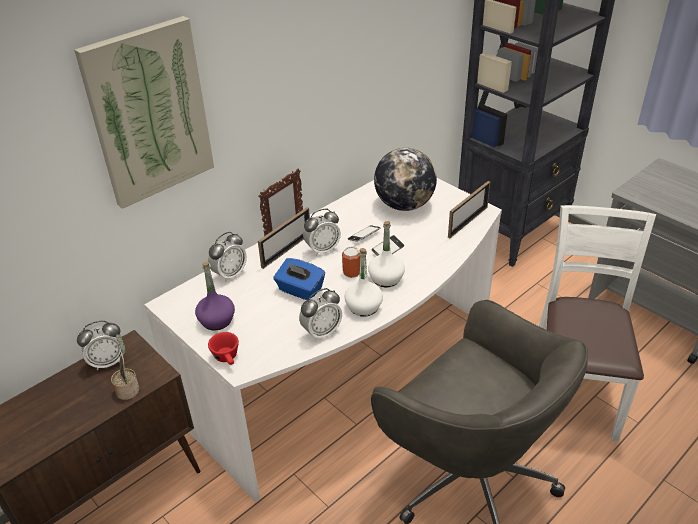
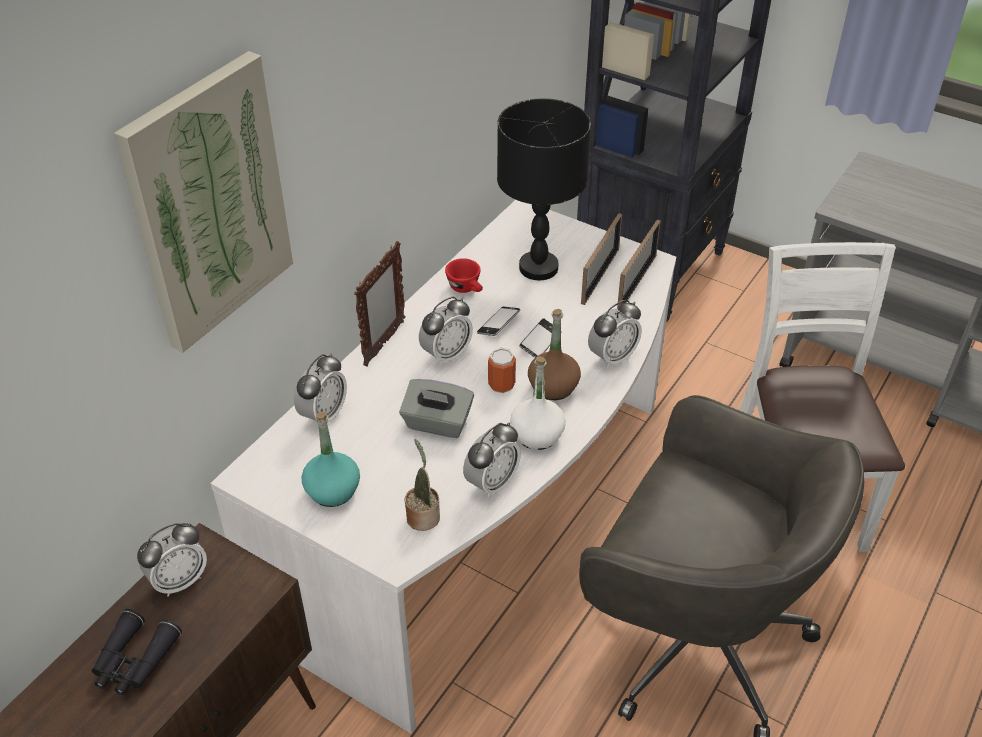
camera: 15 degrees left, 5 degrees up
potted plant [111,334,139,400] -> potted plant moved to [405,439,440,531]
purple bottle [195,262,235,330] -> turquoise bottle [302,412,360,507]
red cup [208,332,239,365] -> red cup moved to [445,258,483,293]
picture frame [258,207,310,269] -> picture frame moved to [581,213,622,305]
blue tissue box [273,258,325,300] -> grey tissue box [399,379,474,438]
white bottle [368,221,405,287] -> brown bottle [528,309,581,400]
globe [374,148,437,211] -> black table lamp [497,98,591,280]
none -> black binoculars [91,609,182,695]
none -> alarm clock [588,300,642,369]

